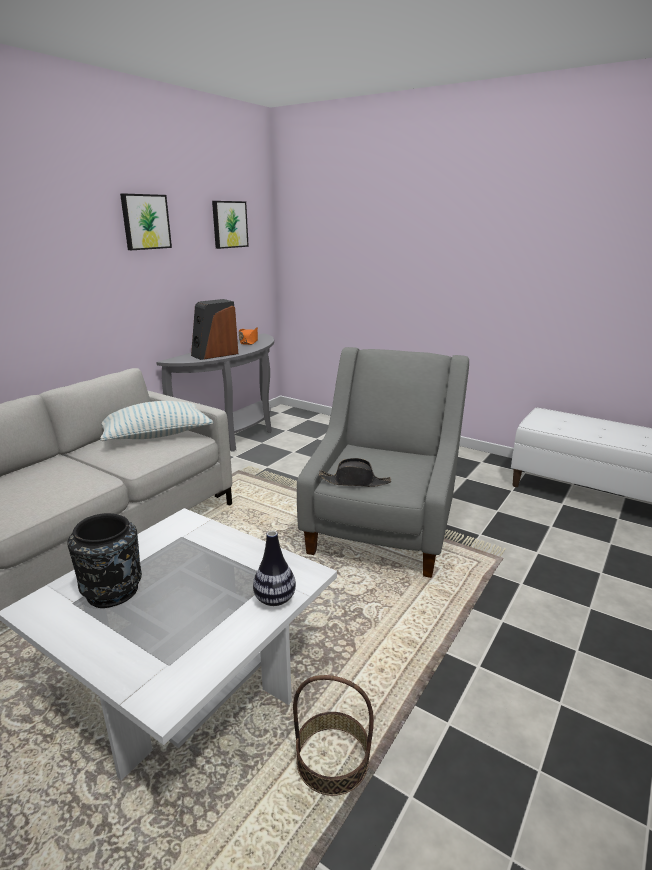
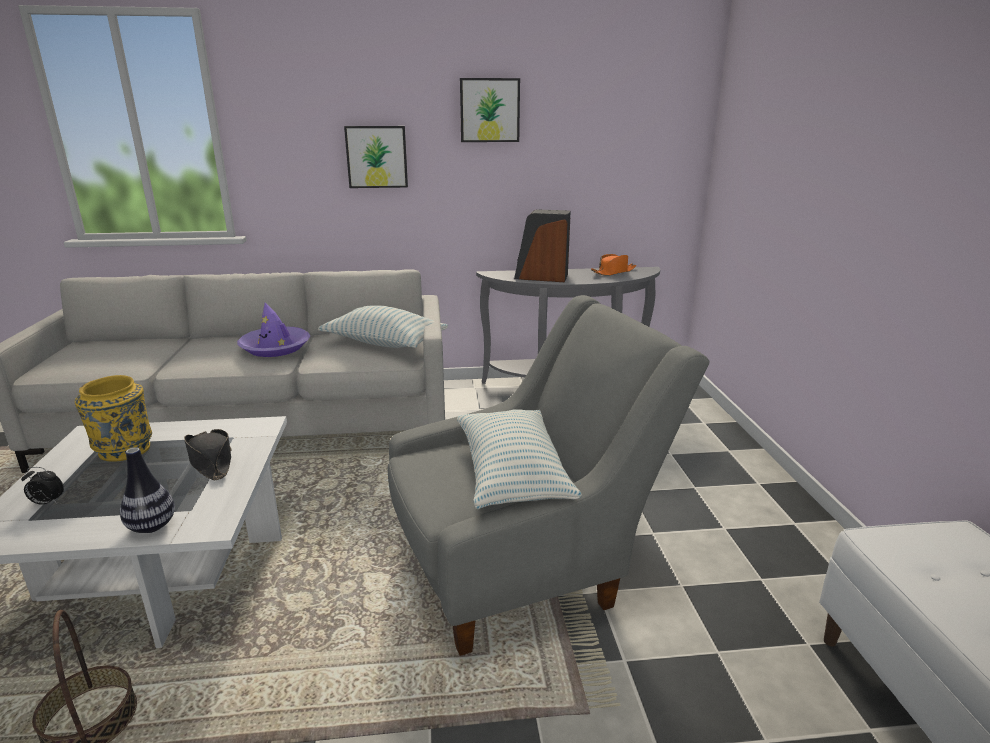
camera: 50 degrees right, 0 degrees up
black vase [68,513,142,608] -> yellow vase [75,375,152,462]
picture [212,201,249,249] -> picture moved to [344,126,408,188]
black hat [319,458,391,487] -> black hat moved to [184,429,231,480]
none -> alarm clock [21,467,64,505]
none -> purple hat [237,303,310,357]
none -> pillow [457,409,582,510]

